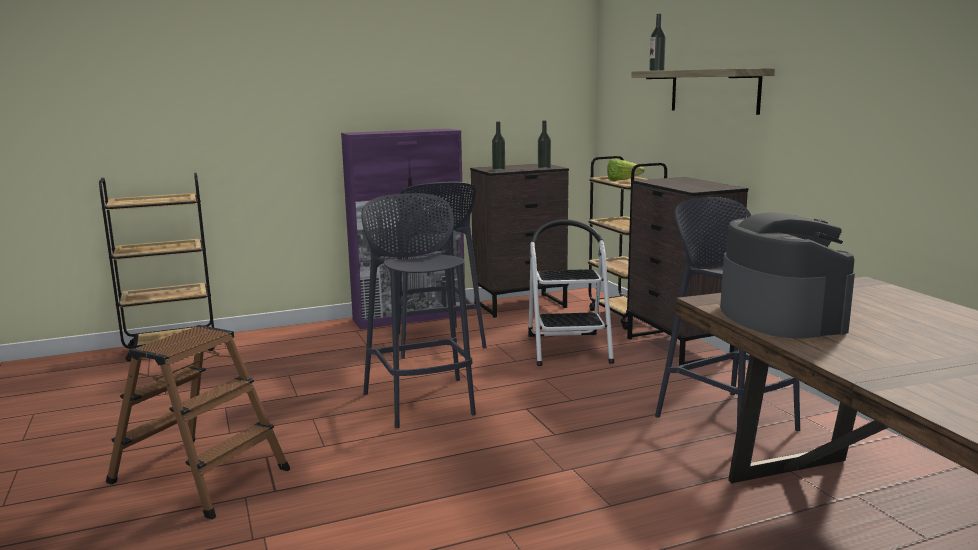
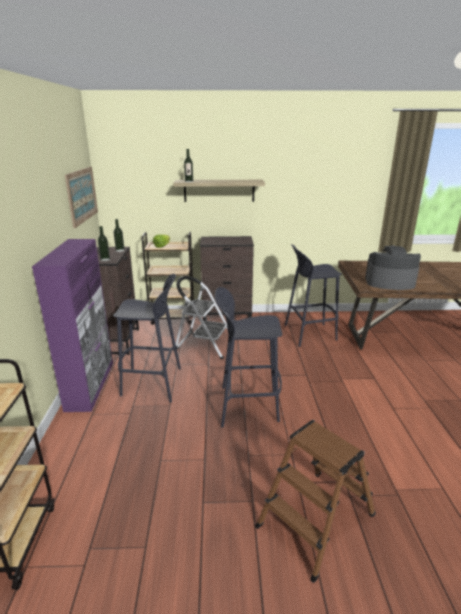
camera: 70 degrees left, 10 degrees up
none -> picture [65,167,98,228]

